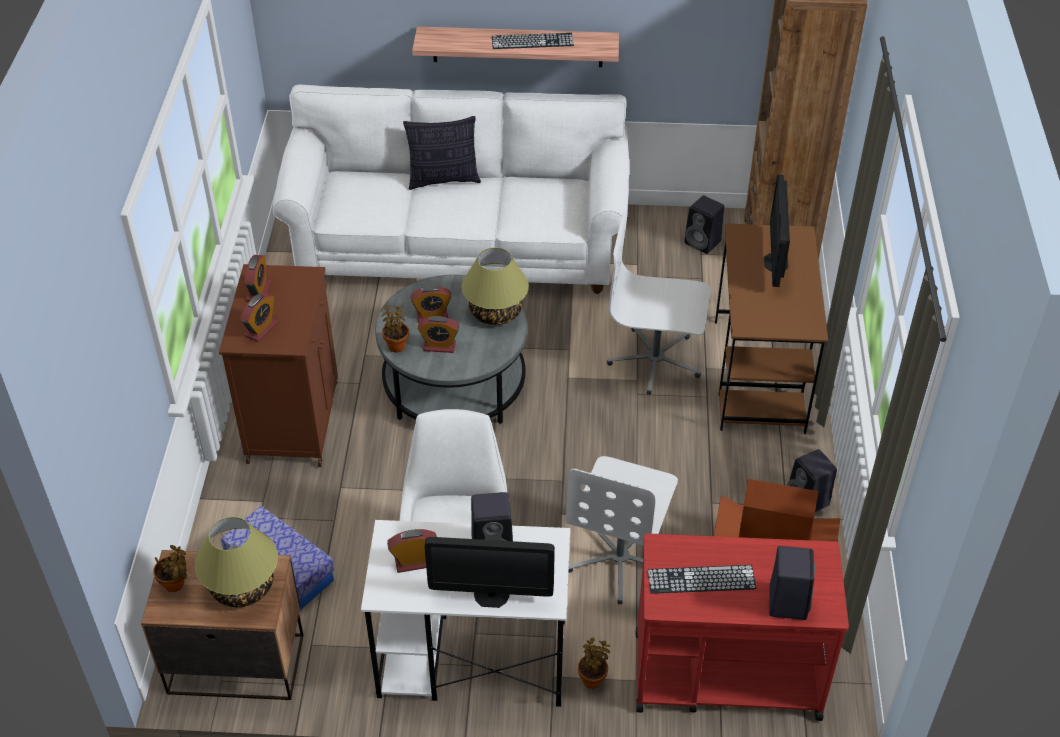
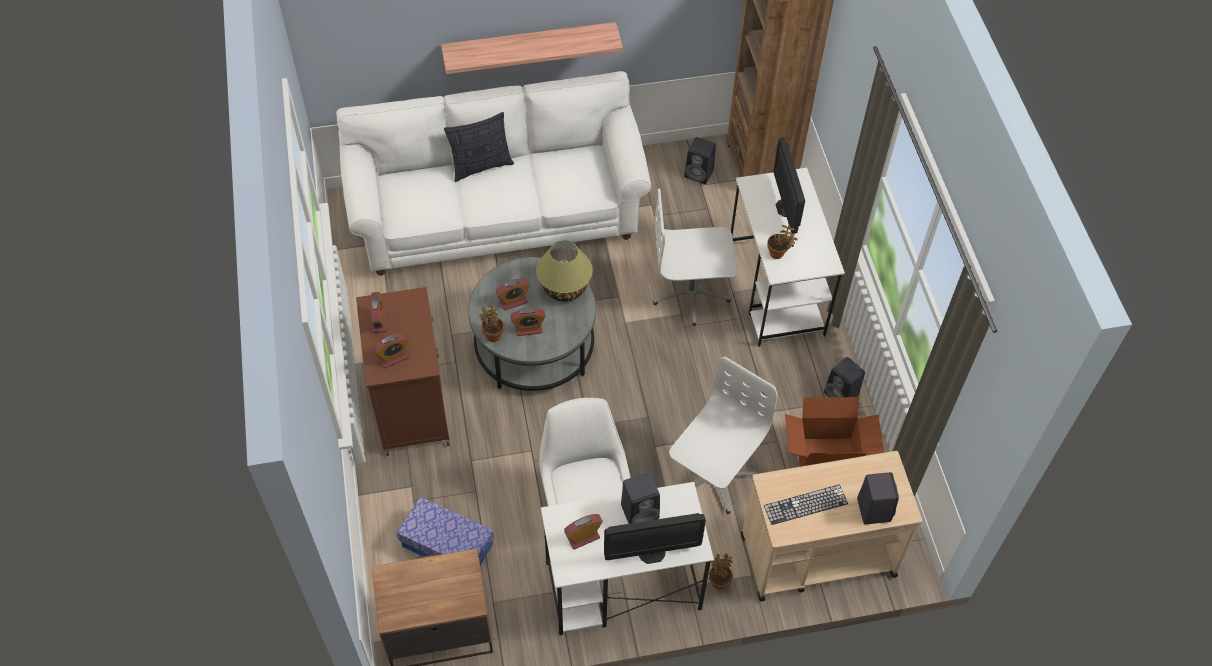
camera: 15 degrees left, 10 degrees up
potted plant [153,545,187,592] -> potted plant moved to [767,225,798,259]
table lamp [195,517,278,607] -> none
alarm clock [240,292,278,342] -> alarm clock turned 45 degrees clockwise [373,333,410,368]
keyboard [492,33,574,49] -> none
white office chair [566,456,678,605] -> white office chair turned 150 degrees counterclockwise [669,357,777,514]
red cart [635,533,849,721] -> beige cart [741,451,922,602]
brown desk [715,223,828,434] -> white desk [731,168,845,347]

